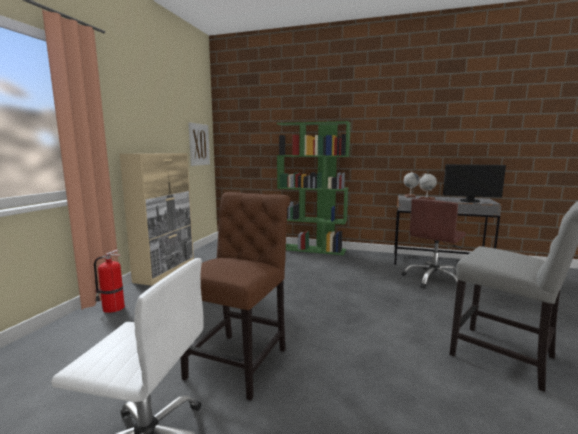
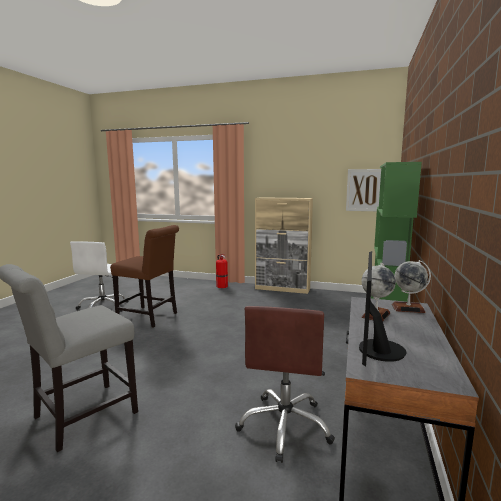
camera: 90 degrees right, 0 degrees up
brown office chair [402,199,466,289] -> brown office chair turned 120 degrees counterclockwise [235,306,335,463]

